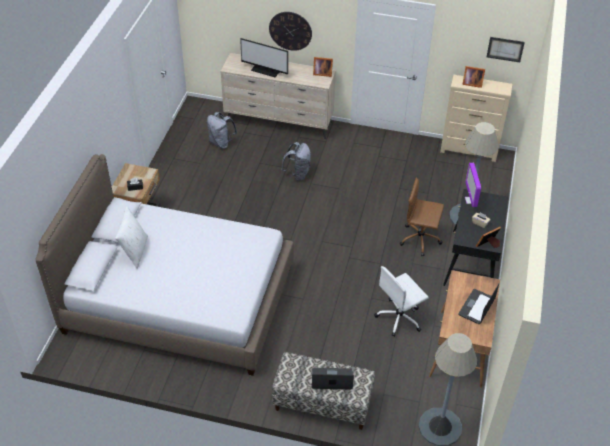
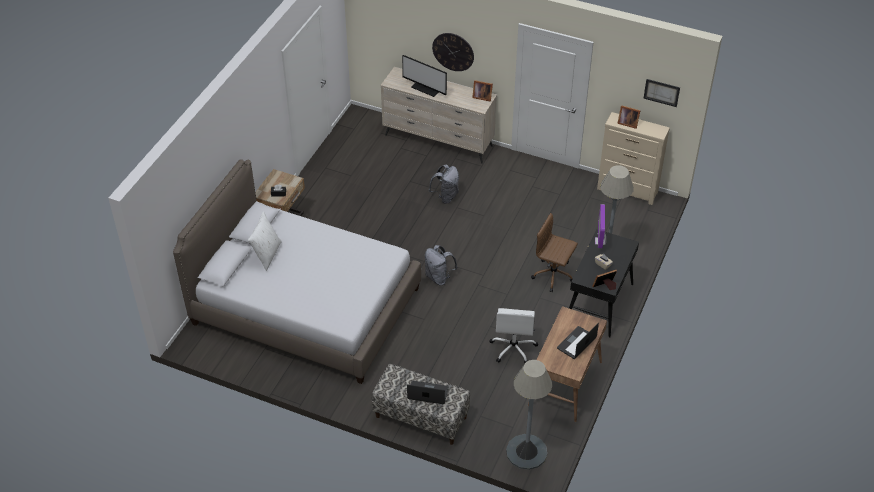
camera: 10 degrees right, 0 degrees up
grey backpack [207,112,237,149] -> grey backpack moved to [425,245,458,286]
white office chair [374,266,429,337] -> white office chair turned 60 degrees counterclockwise [489,308,538,364]

